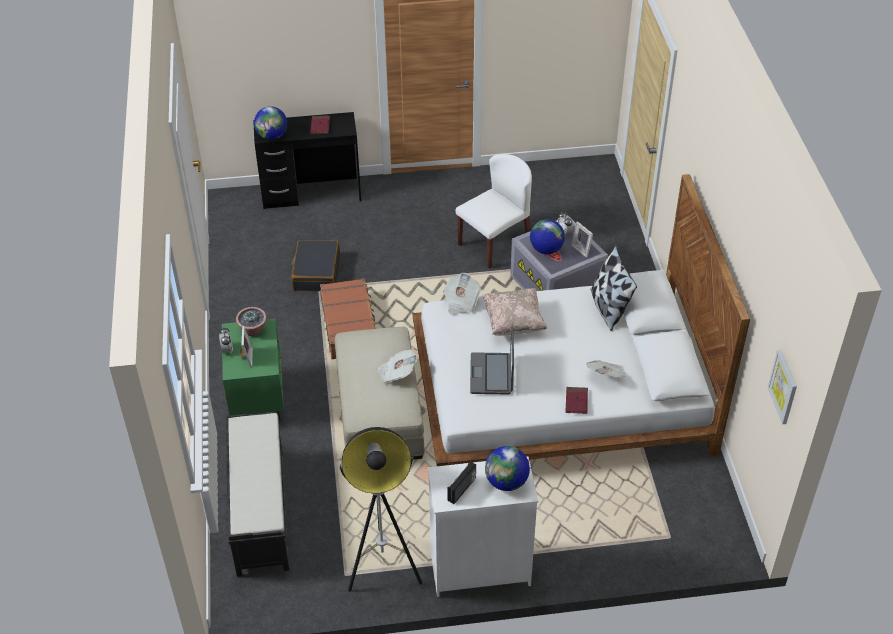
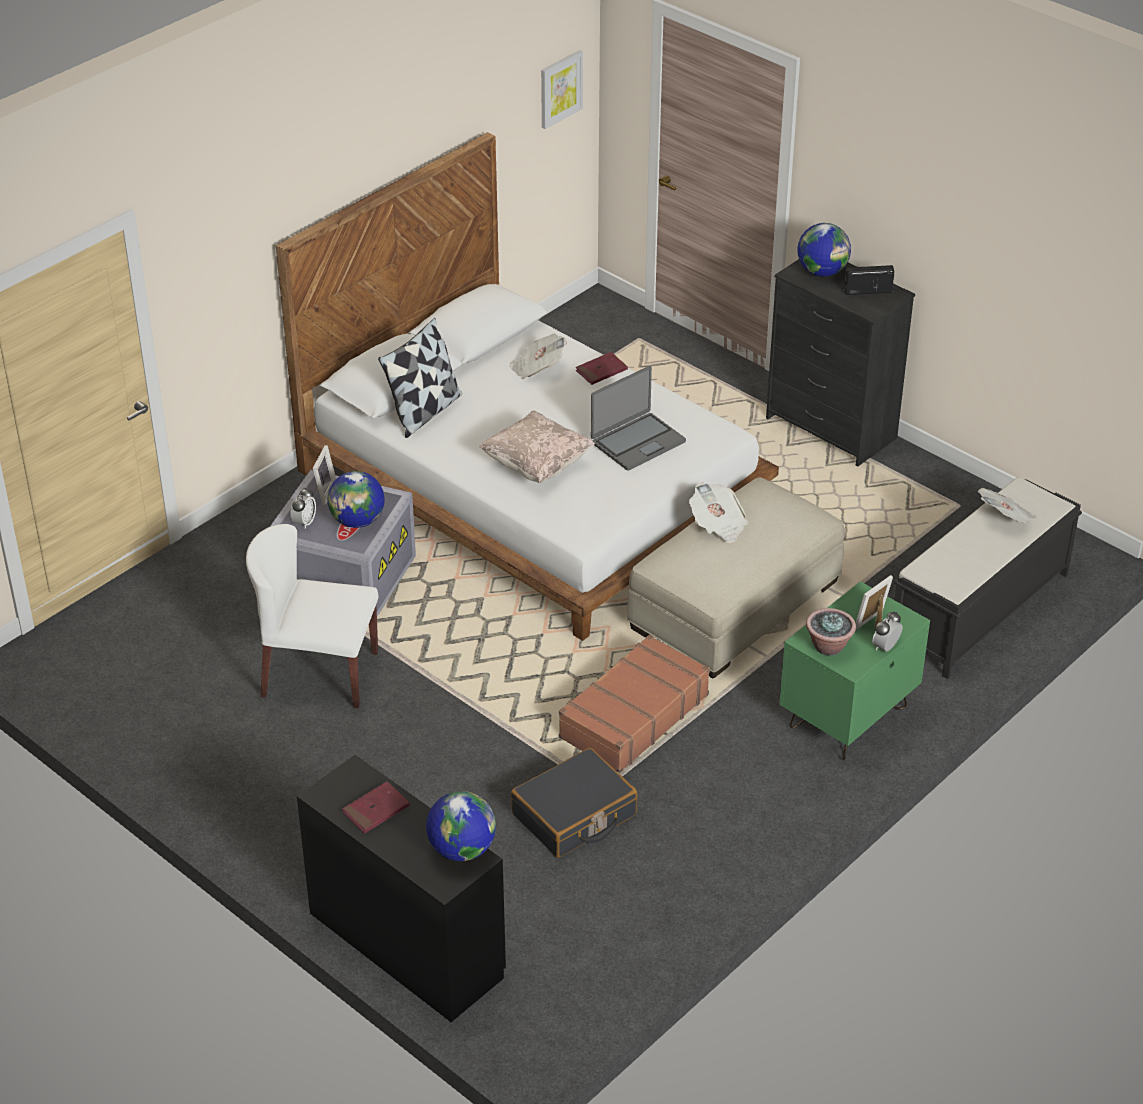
camera: 130 degrees left, 5 degrees down
floor lamp [339,427,423,592] -> none
white dresser [427,457,538,597] -> black dresser [766,259,915,467]
newspaper [443,273,481,315] -> newspaper moved to [978,488,1036,523]

